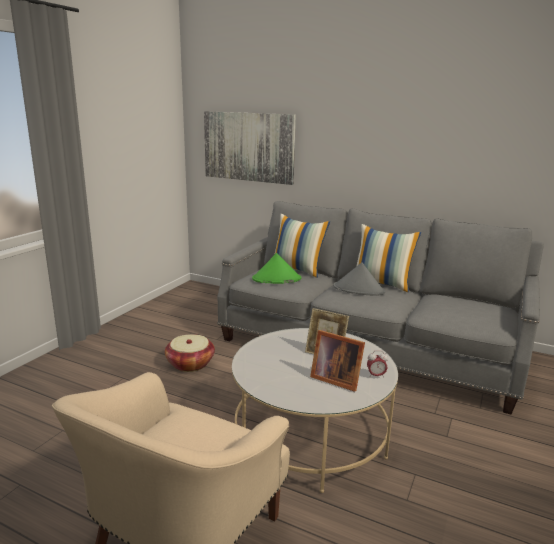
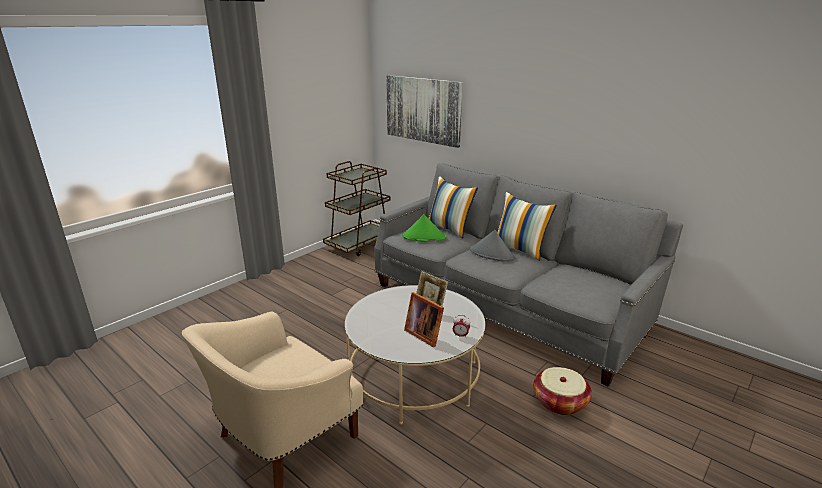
camera: 15 degrees right, 5 degrees up
basket [165,334,215,372] -> basket moved to [533,367,592,415]
none -> brown cart [323,161,390,256]

